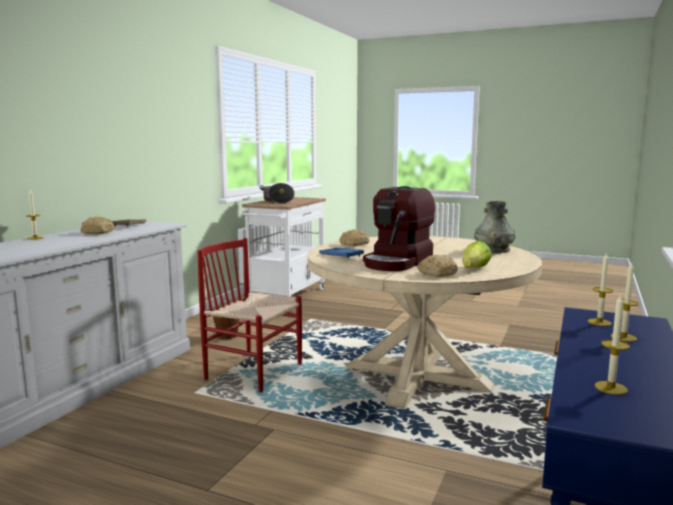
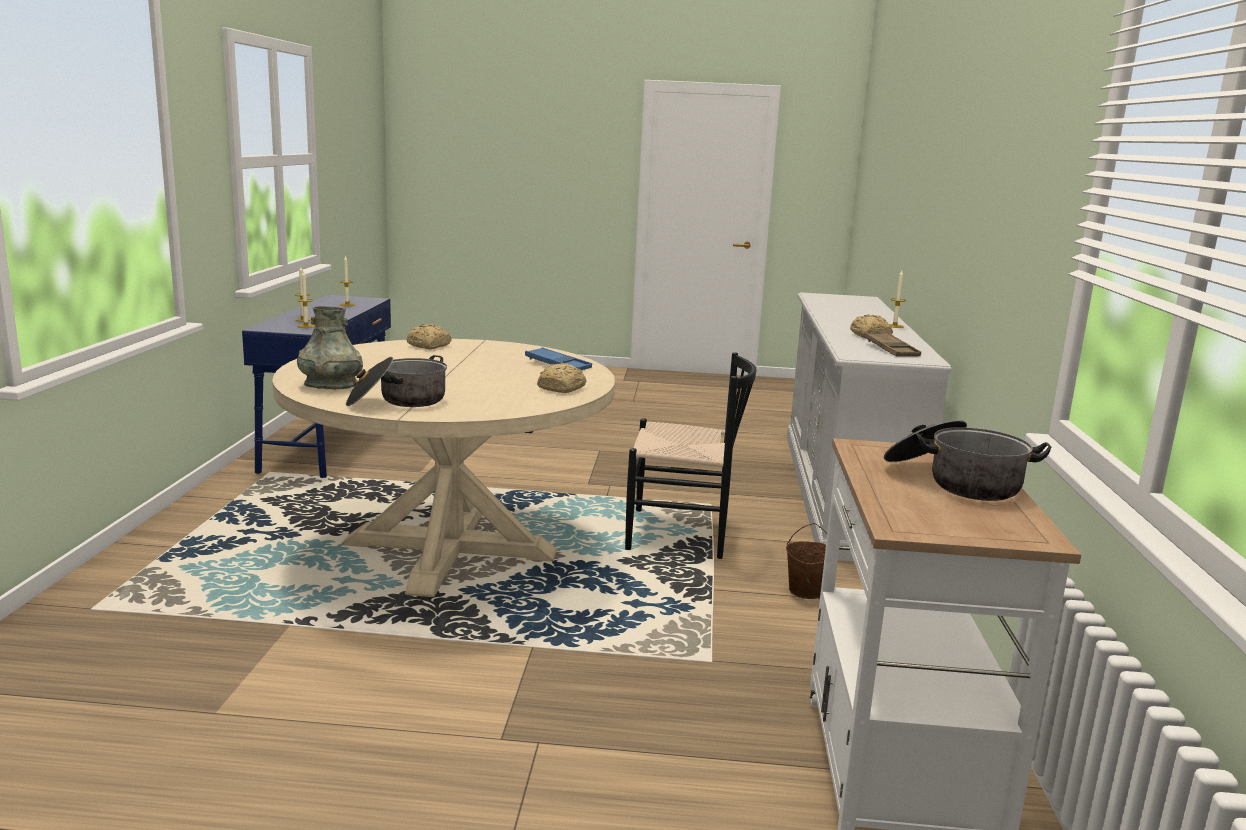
camera: 160 degrees right, 5 degrees up
red chair [197,238,302,392] -> black chair [625,352,757,559]
coffee machine [363,186,435,271] -> none
lettuce [463,241,492,268] -> none
none -> cooking pot [346,355,447,407]

